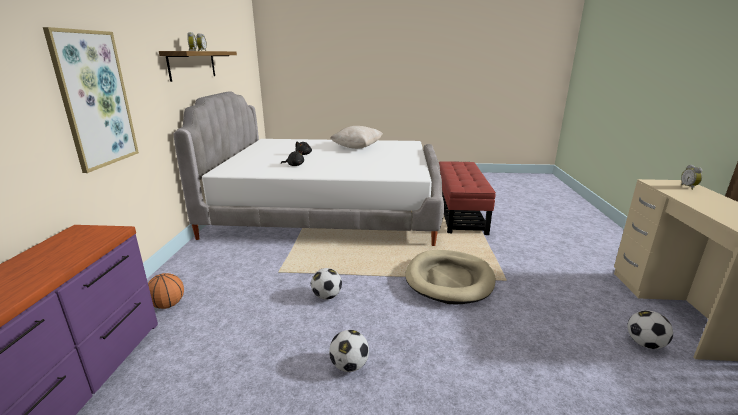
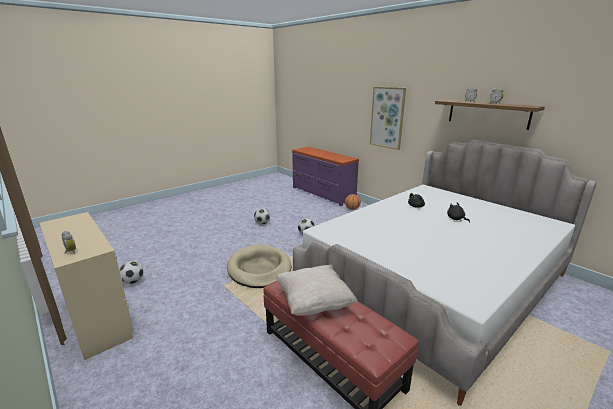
camera: 135 degrees right, 0 degrees up
beige pillow [330,126,383,149] -> beige pillow moved to [276,265,358,316]

